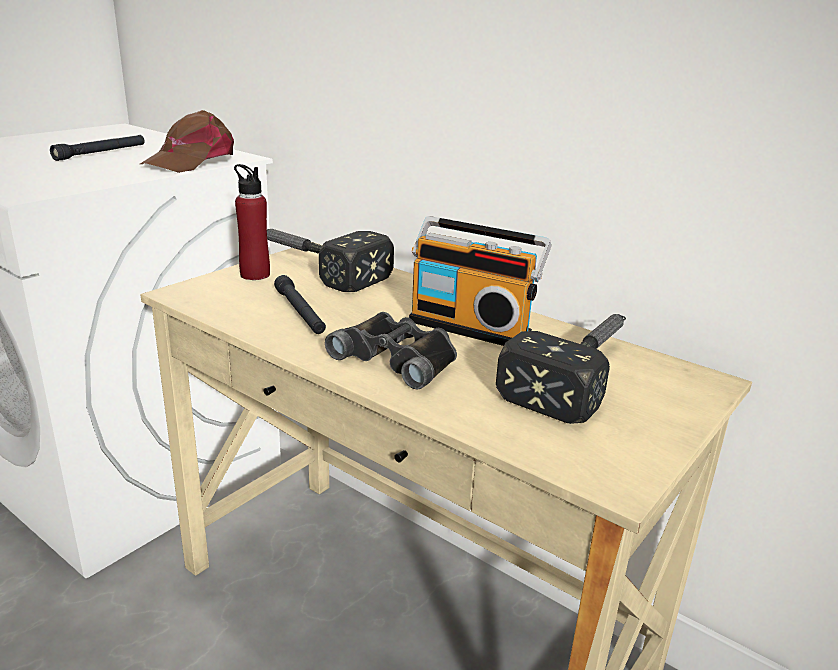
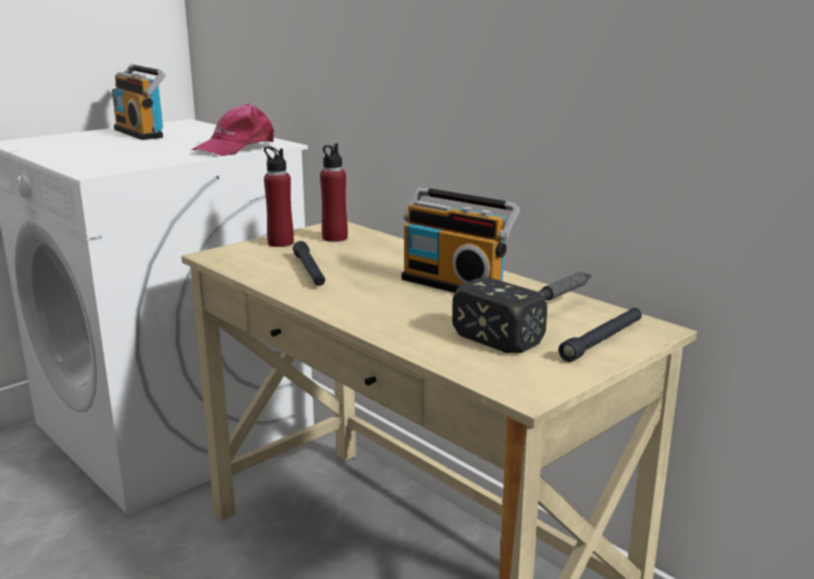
camera: 10 degrees right, 5 degrees down
black flashlight [50,135,145,161] -> black flashlight moved to [558,308,642,362]
brown cap [140,110,234,173] -> pink cap [191,104,274,156]
hammer [267,229,394,292] -> red bottle [320,143,348,242]
black binoculars [325,312,457,390] -> none
none -> radio [112,64,166,140]

